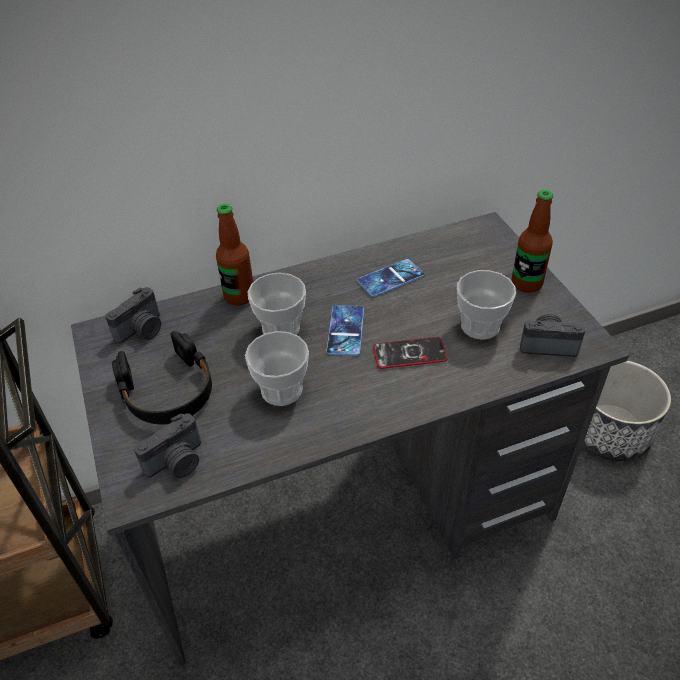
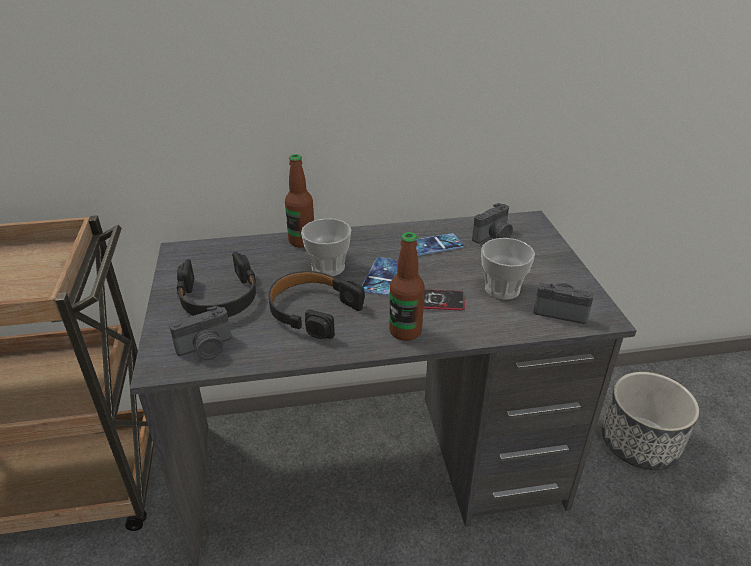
camera: 10 degrees right, 10 degrees down
camera [105,287,161,344] -> camera moved to [472,203,513,243]
cup [245,331,309,406] -> black headphones [268,271,365,339]
bottle [512,190,553,293] -> bottle moved to [389,232,425,341]

